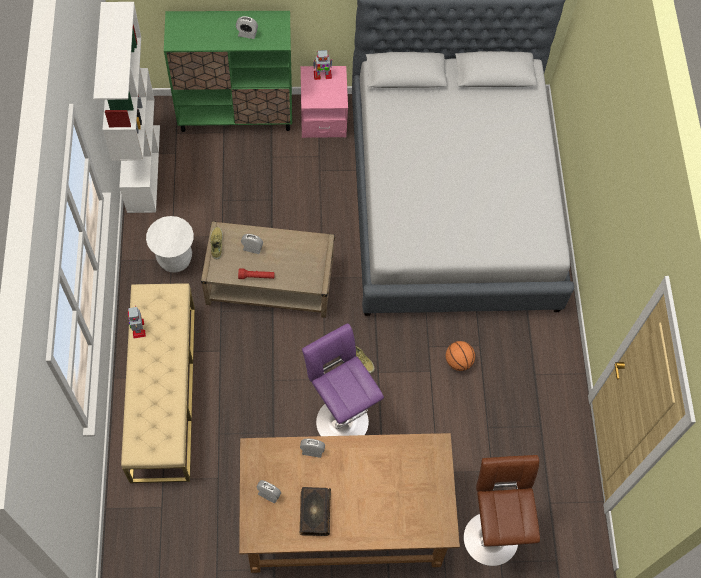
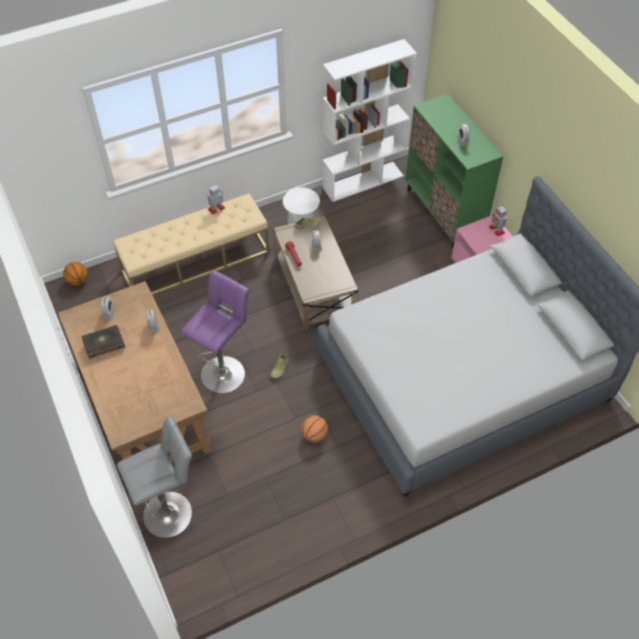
camera: 70 degrees right, 10 degrees down
brown stool [464,455,540,566] -> grey stool [117,416,192,538]
none -> basketball [63,262,88,286]

